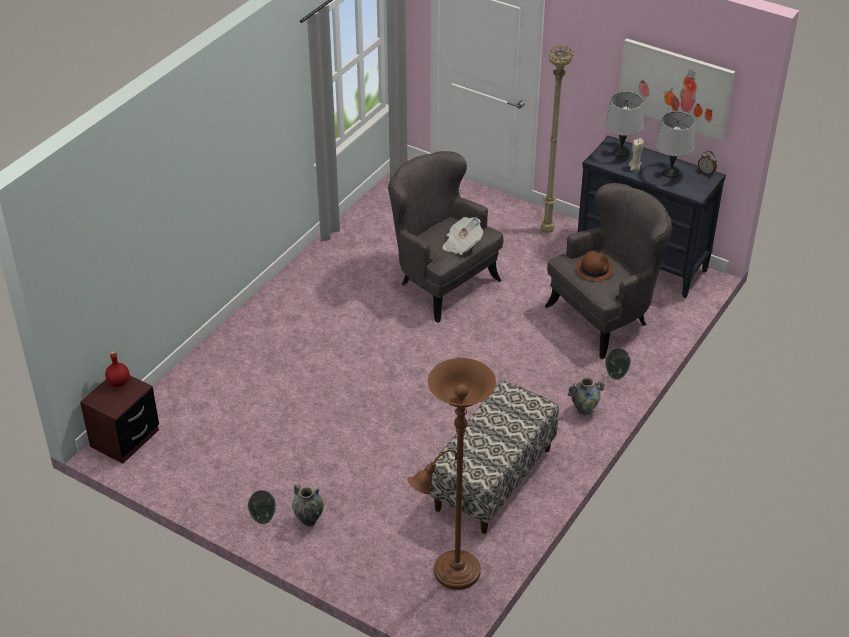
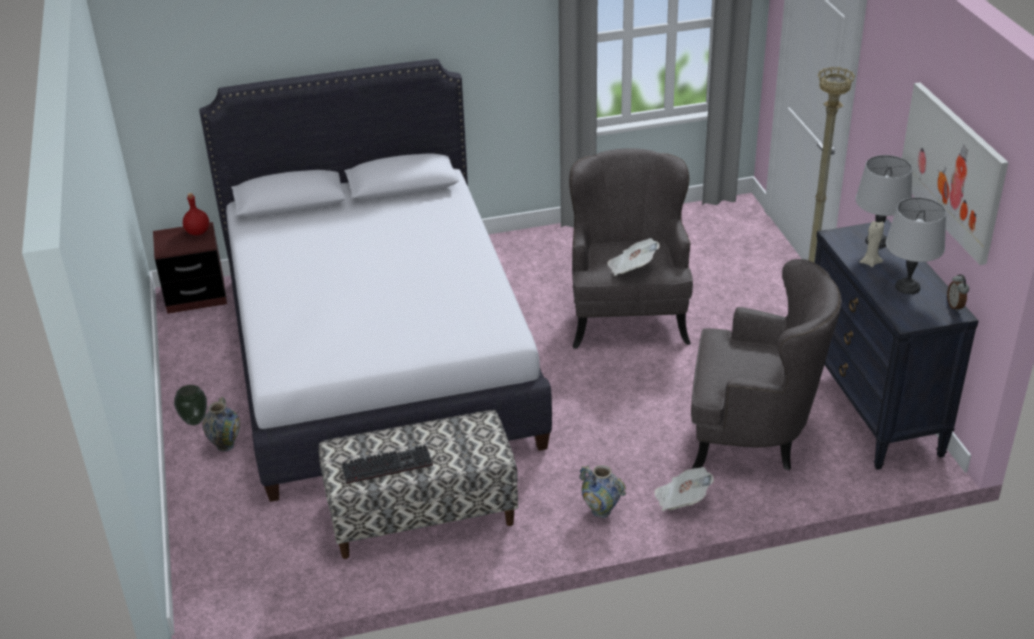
camera: 45 degrees right, 5 degrees down
brown floor lamp [408,358,496,590] -> none
brown hat [576,251,614,282] -> none
vase [605,348,631,380] -> newspaper [654,467,714,511]
none -> white bed [199,59,552,502]
none -> keyboard [342,445,433,484]

